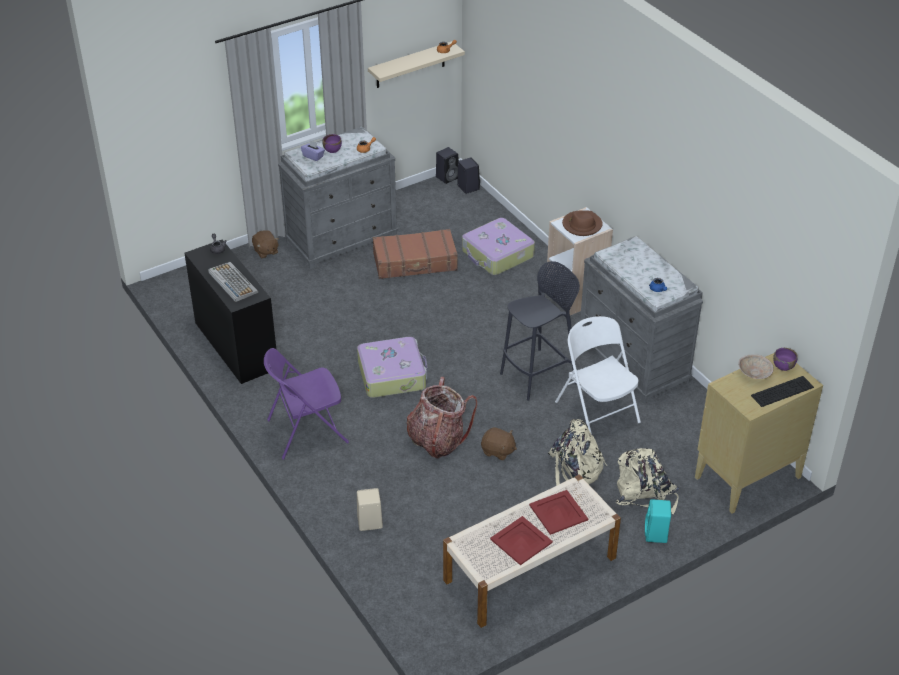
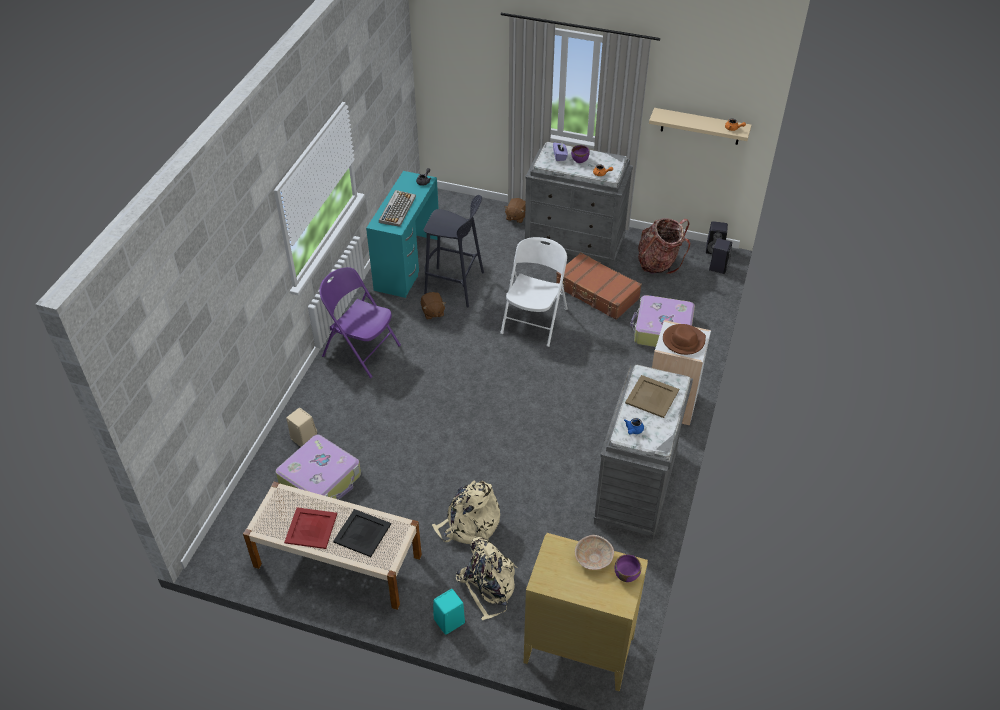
camera: 50 degrees right, 5 degrees up
black desk [184,240,276,384] -> turquoise desk [366,171,439,298]
suitcase [357,337,428,398] -> suitcase moved to [276,435,361,511]
backpack [407,377,477,459] -> backpack moved to [638,218,690,274]
brown plush toy [481,427,517,461] -> brown plush toy moved to [421,292,446,320]
grey stool [500,261,580,401] -> grey stool moved to [424,195,484,308]
red tray [529,490,588,535] -> black tray [333,509,391,557]
white chair [555,316,641,434] -> white chair moved to [500,237,568,347]
keyboard [751,376,814,407] -> none
none -> beige tray [625,375,679,418]

